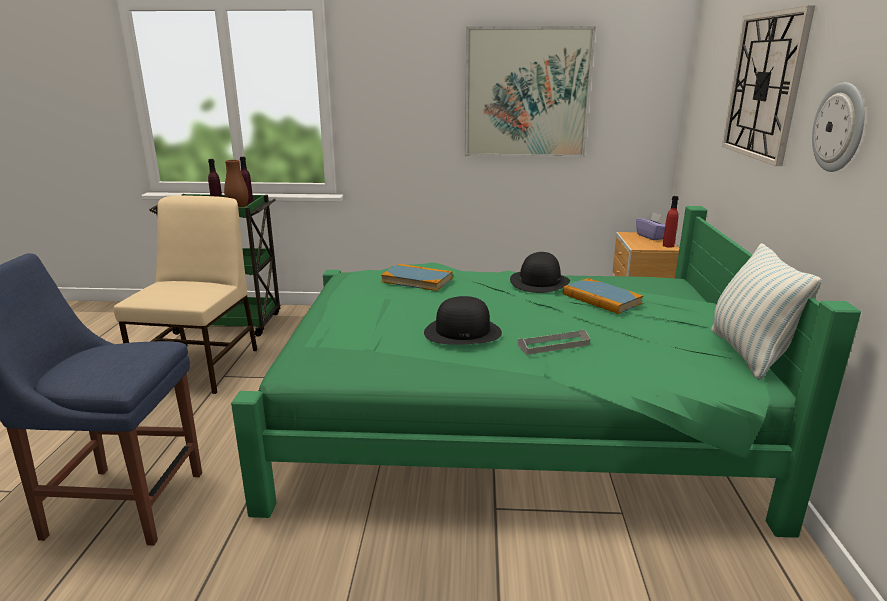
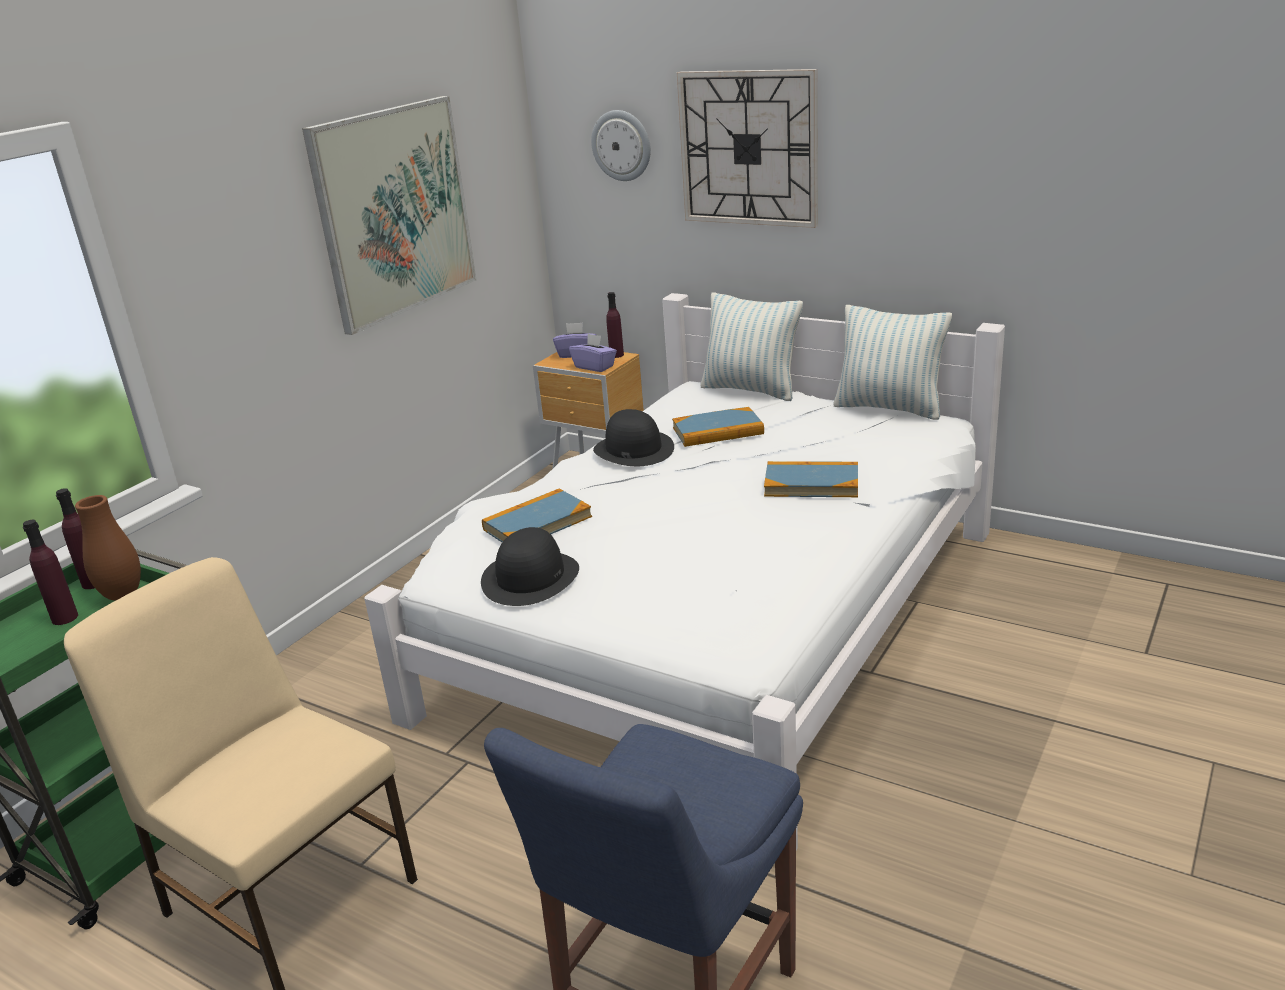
camera: 60 degrees left, 5 degrees up
green bed [231,206,861,538] -> white bed [364,293,1005,864]
black hat [424,296,502,345] -> black hat moved to [481,527,579,606]
grey tray [517,330,590,355] -> book [764,461,858,497]
red bottle [663,196,679,248] -> purple bottle [606,292,624,358]
wall clock [812,82,865,172] -> wall clock moved to [591,110,651,181]
none -> purple tissue box [569,334,617,372]
none -> pillow [700,292,803,401]

